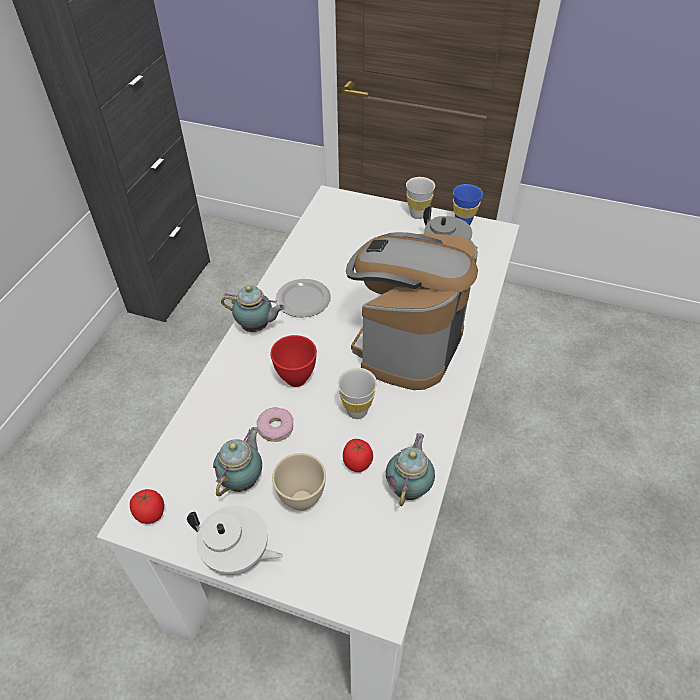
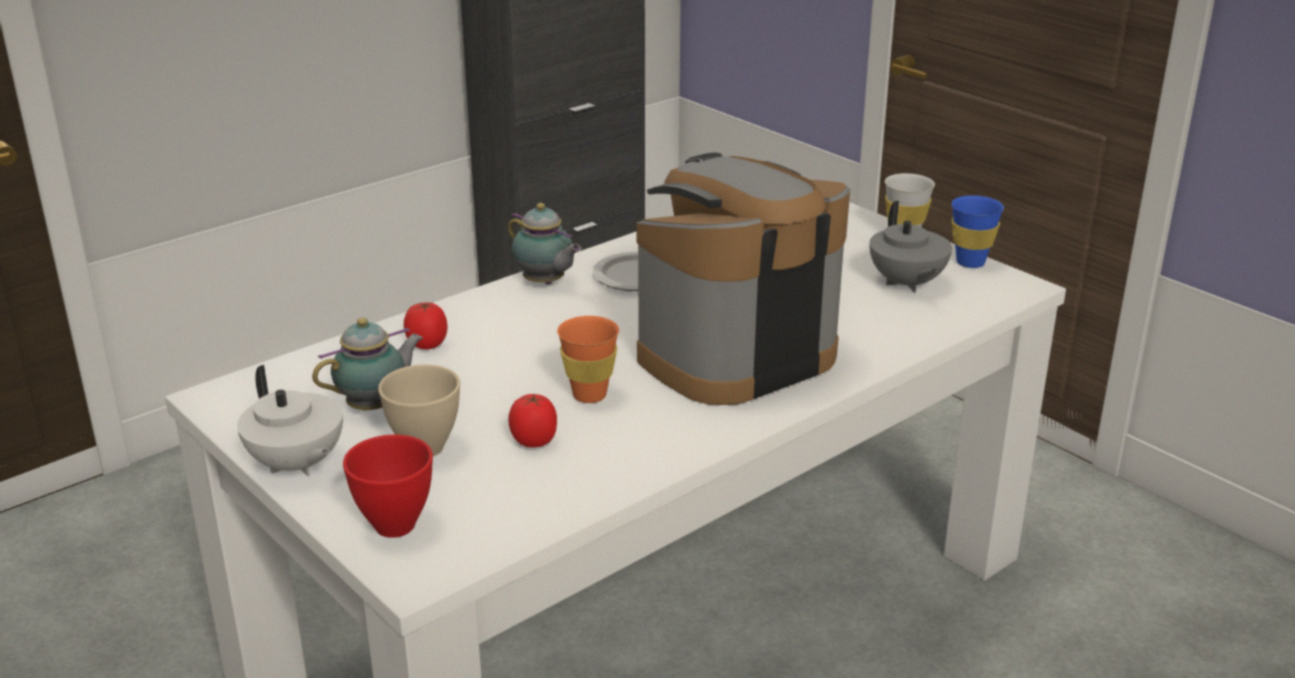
camera: 30 degrees right, 20 degrees down
tomato [130,489,164,524] -> tomato moved to [404,302,447,350]
donut [257,407,293,442] -> none
red bowl [270,335,317,387] -> red bowl moved to [343,434,433,538]
white cup [338,368,377,419] -> orange cup [557,316,619,403]
teapot [386,433,435,506] -> none

